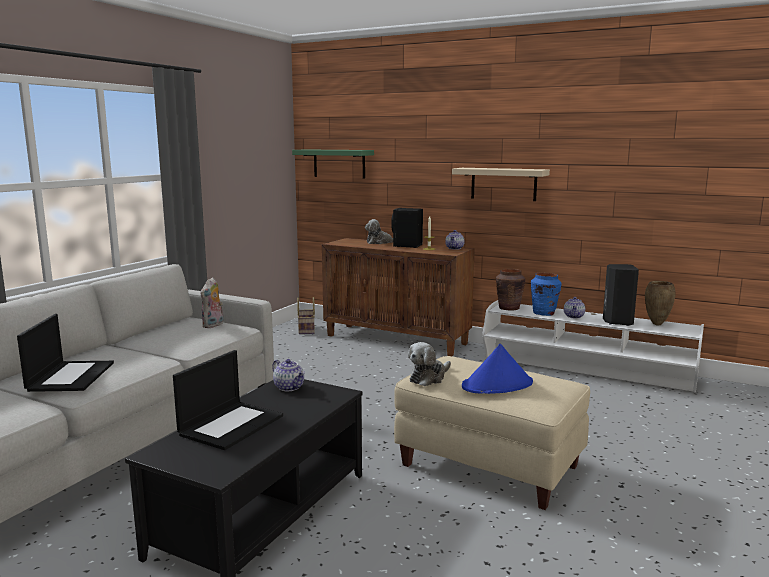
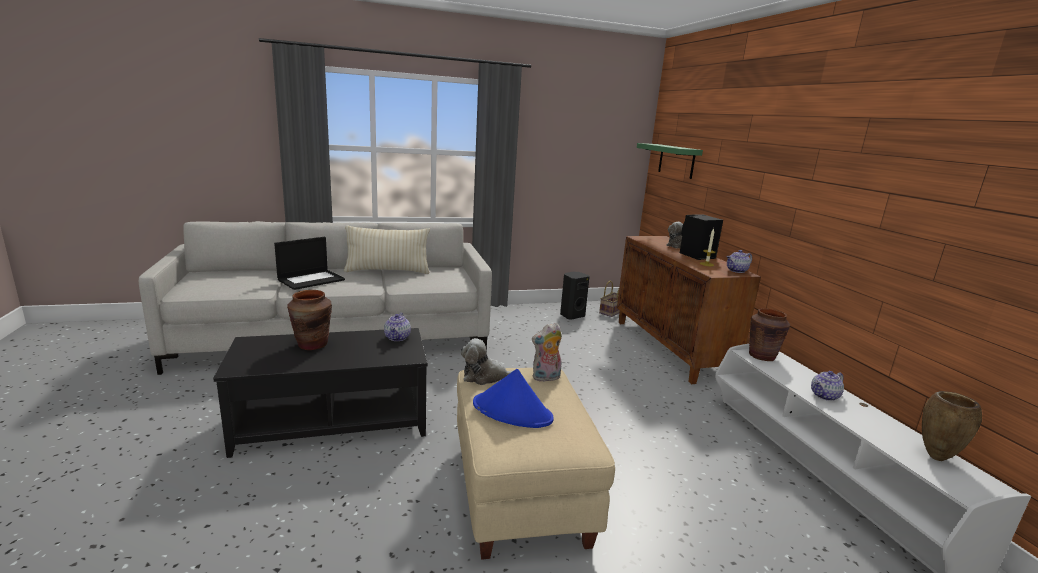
camera: 45 degrees right, 5 degrees up
laptop [173,350,283,450] -> brown vase [287,290,332,350]
plush toy [201,277,223,328] -> plush toy moved to [532,323,562,382]
beige shelf [452,168,550,201] -> none
blue vase [531,272,562,316] -> none
black speaker [603,264,639,326] -> black speaker moved to [560,272,590,320]
none -> beige pillow [344,226,430,274]

